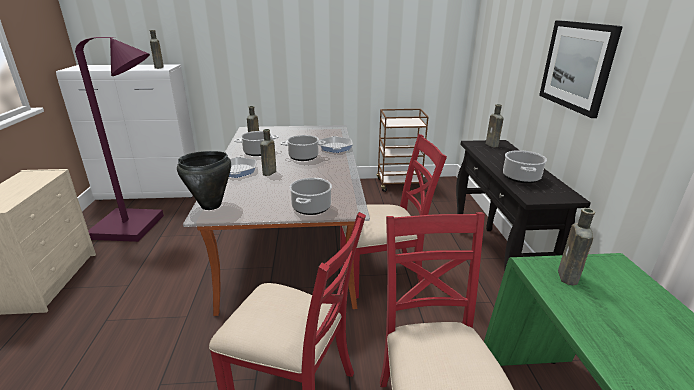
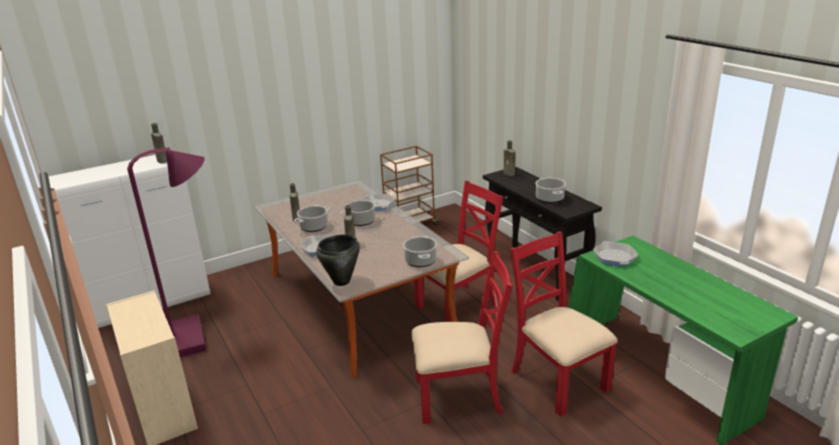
camera: 25 degrees left, 0 degrees up
picture [539,20,623,118] -> none
brown bottle [558,208,595,286] -> frying pan [593,241,638,267]

